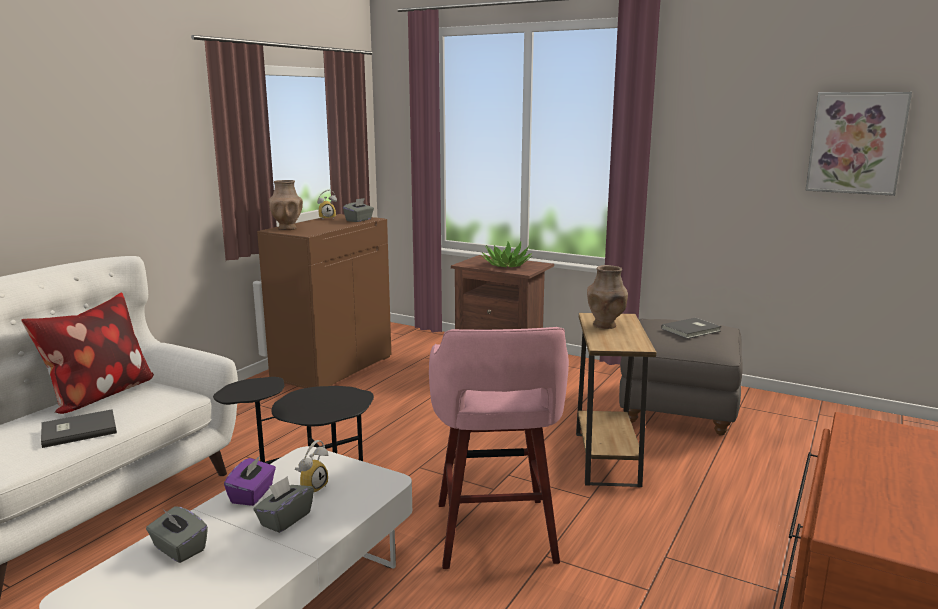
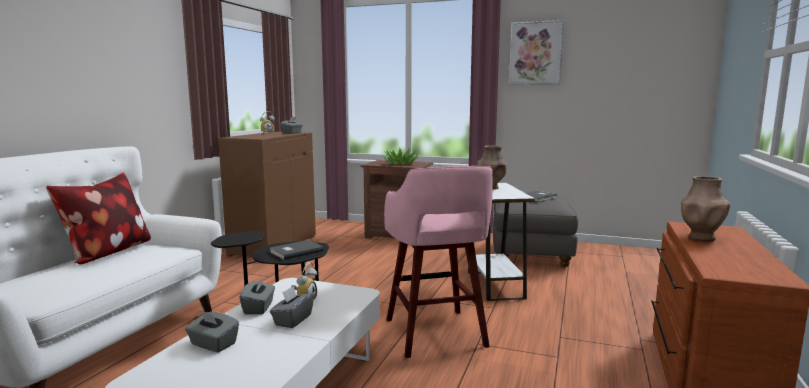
camera: 10 degrees left, 5 degrees down
grey book [41,409,117,448] -> grey book moved to [270,240,324,260]
purple tissue box [224,456,276,506] -> grey tissue box [239,276,275,314]
brown vase [269,180,303,230] -> brown vase moved to [681,176,730,241]
brown side table [576,313,656,487] -> white side table [468,183,535,301]
picture [805,92,912,196] -> picture moved to [509,20,564,85]

